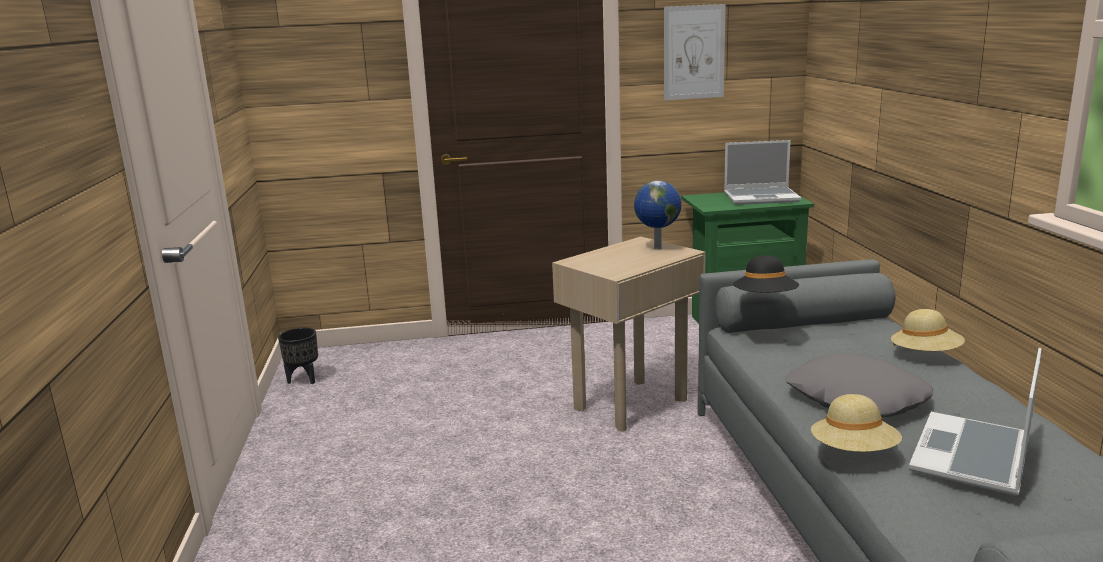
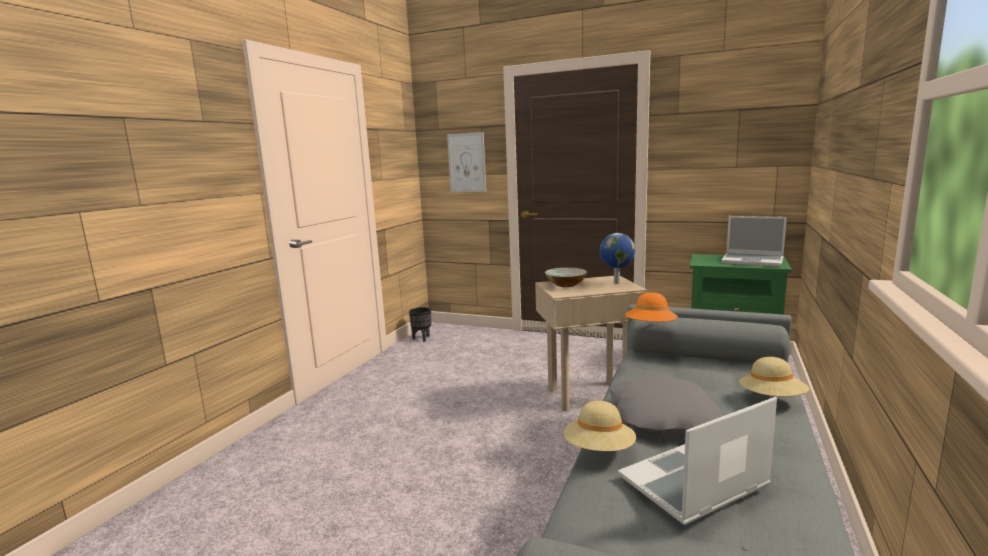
camera: 30 degrees right, 5 degrees down
picture [664,4,726,100] -> picture moved to [447,132,486,192]
black hat [733,255,799,292] -> orange hat [625,292,678,322]
none -> bowl [545,267,587,287]

